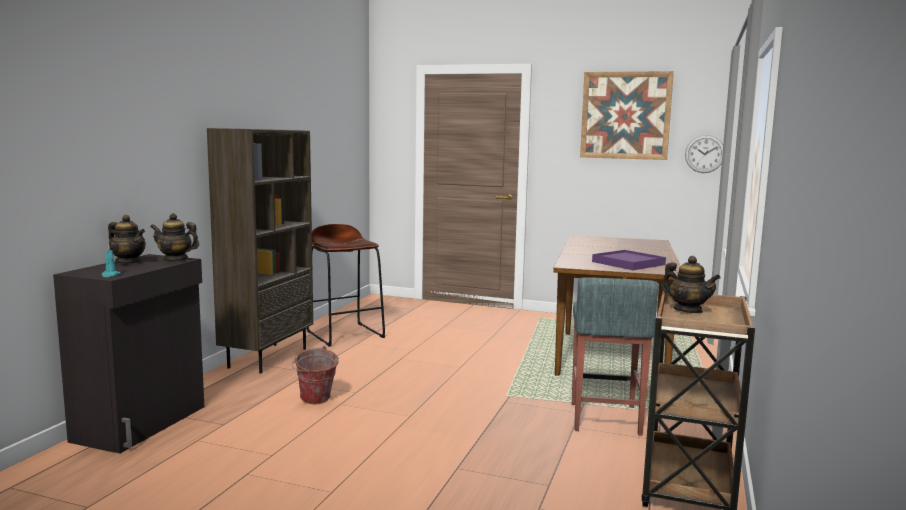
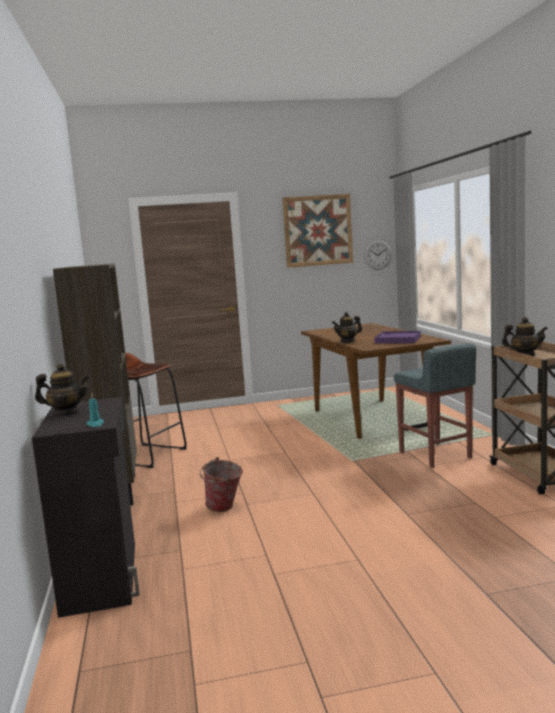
camera: 30 degrees left, 0 degrees up
teapot [150,213,199,262] -> teapot moved to [332,312,362,343]

